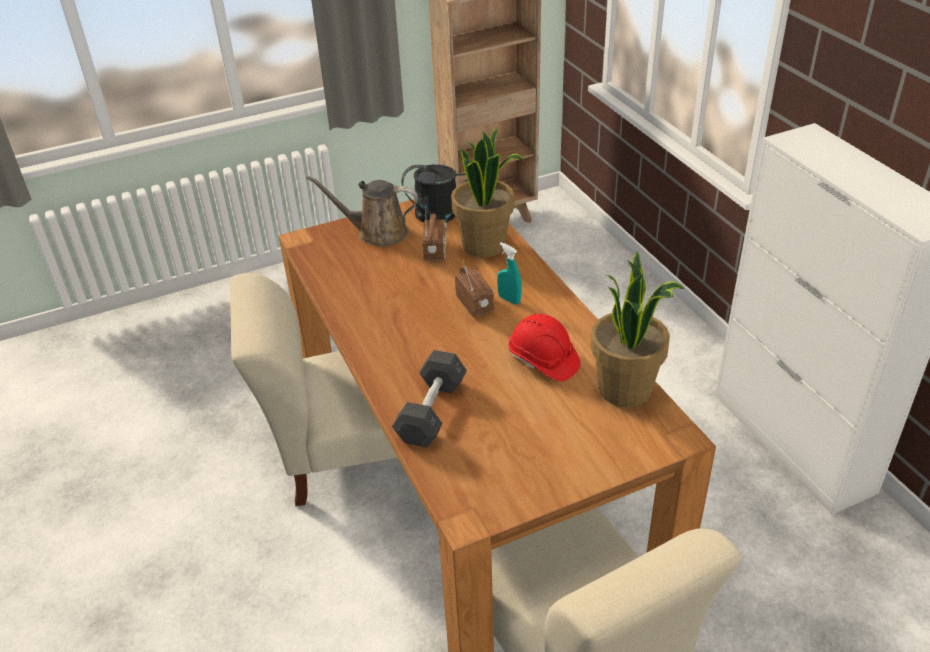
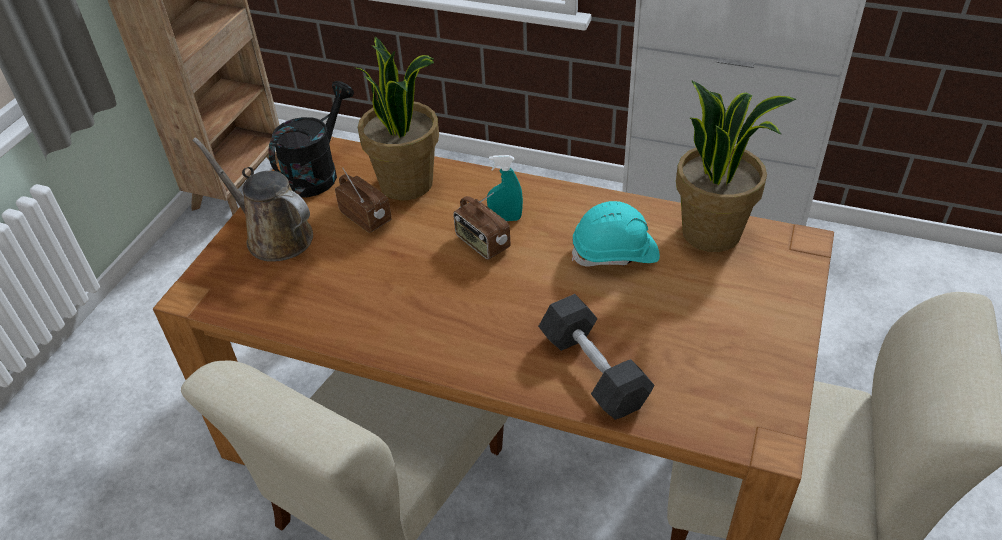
camera: 45 degrees left, 5 degrees up
brown watering can [306,175,418,247] -> brown watering can turned 75 degrees clockwise [192,137,313,262]
radio [455,261,494,317] -> radio turned 150 degrees counterclockwise [453,193,510,260]
red hard hat [508,314,581,381] -> turquoise hard hat [572,201,660,266]

